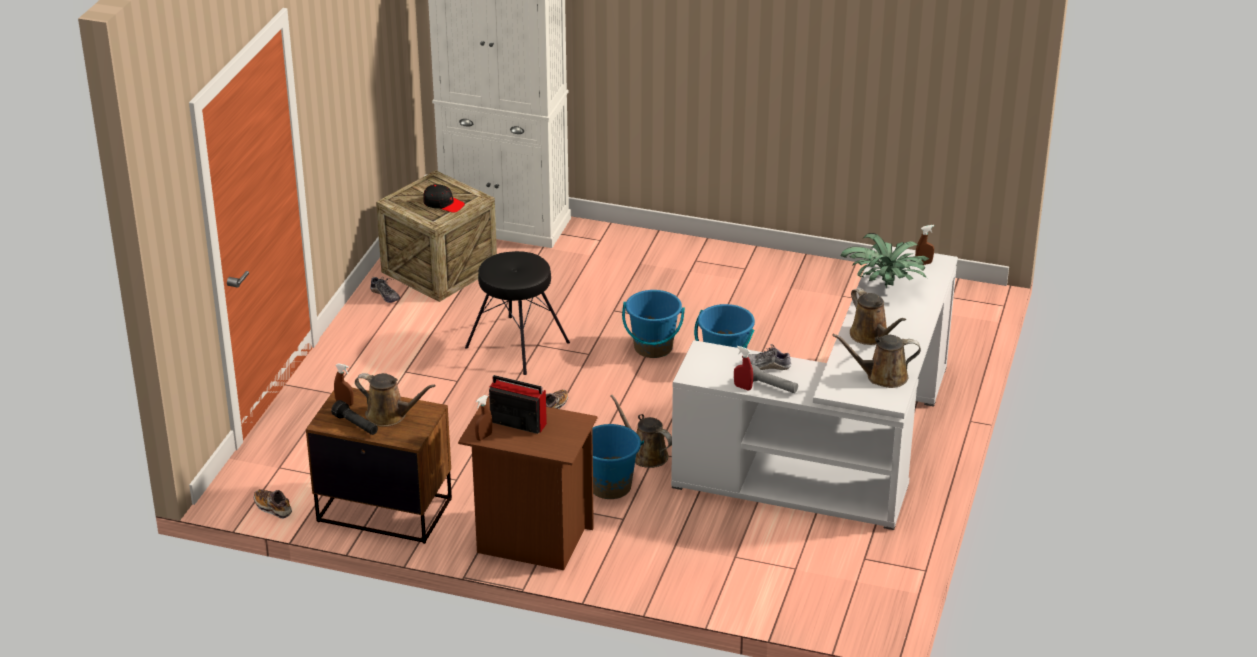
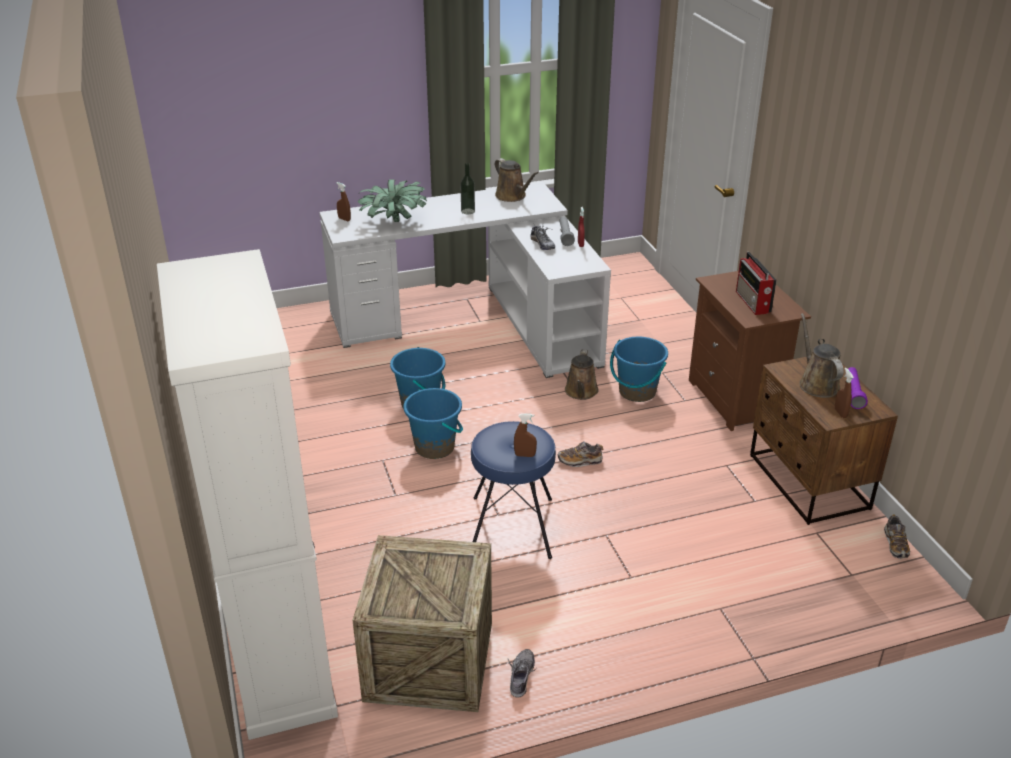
camera: 125 degrees left, 0 degrees up
black flashlight [331,400,378,435] -> purple flashlight [848,367,868,409]
black cap [423,184,465,212] -> none
black stool [465,251,570,375] -> blue stool [471,421,556,559]
brown spray bottle [475,395,492,441] -> brown spray bottle moved to [514,413,537,457]
brown watering can [850,288,906,345] -> bottle [460,163,475,214]

